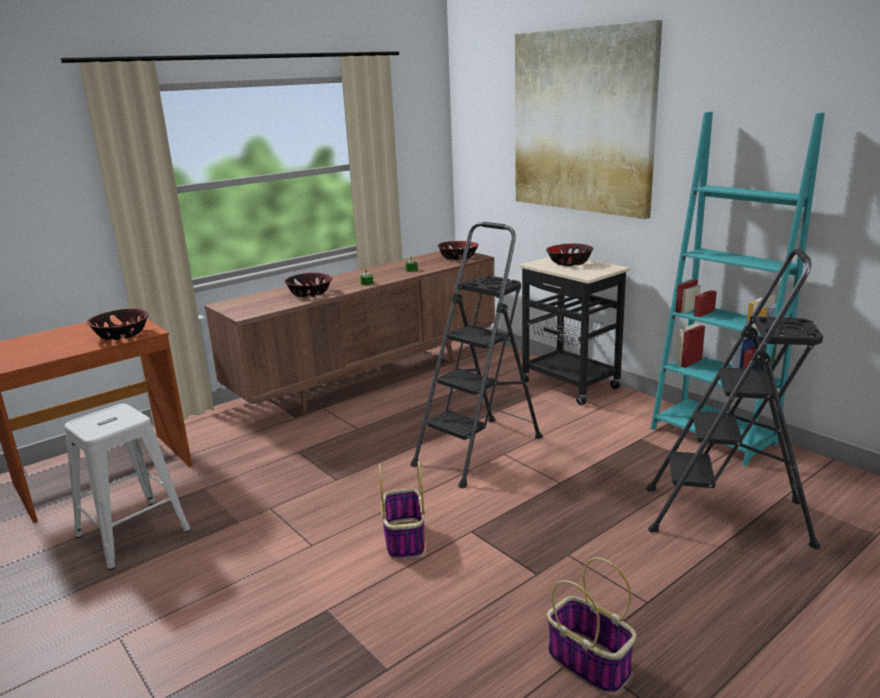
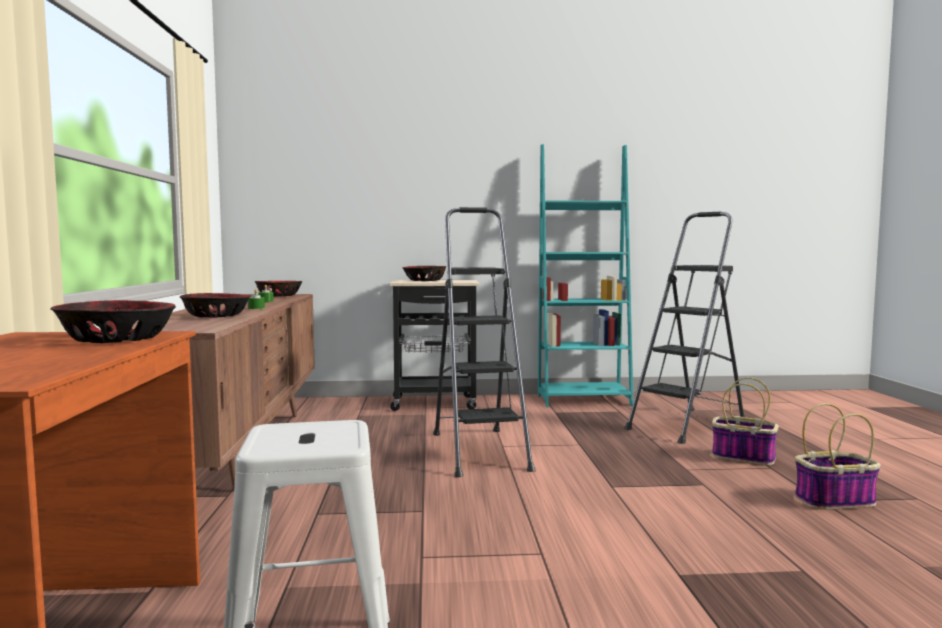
camera: 55 degrees left, 15 degrees down
basket [379,461,425,559] -> basket moved to [712,377,779,465]
picture [515,20,662,219] -> none

